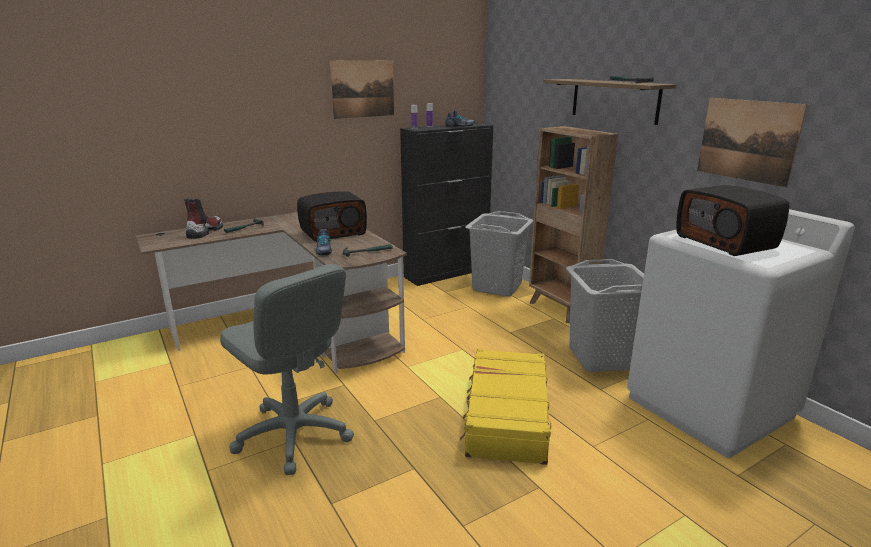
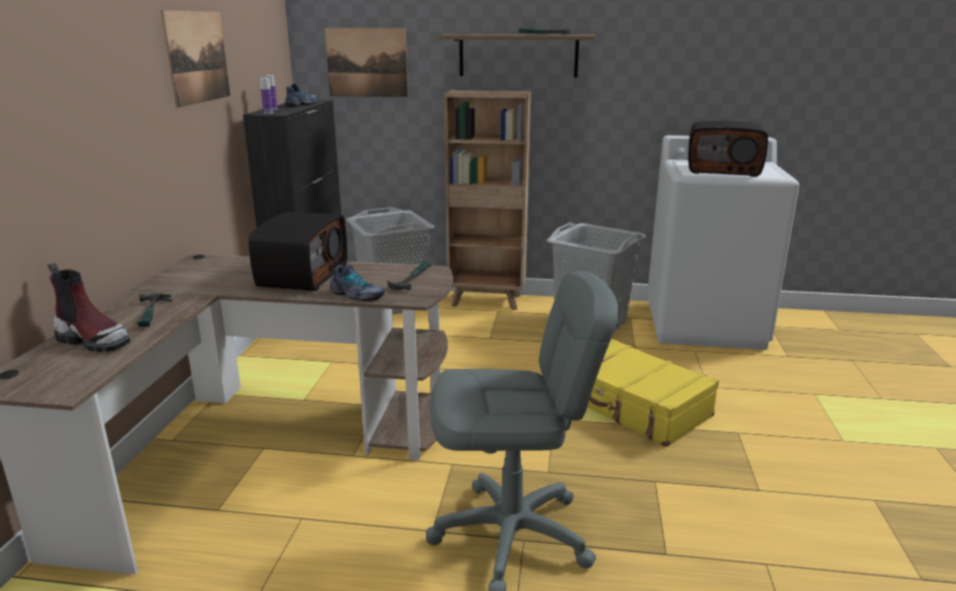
camera: 50 degrees left, 0 degrees up
boot [184,198,223,239] -> boot turned 150 degrees clockwise [48,263,130,352]
picture [697,98,807,188] -> picture moved to [325,28,408,98]

